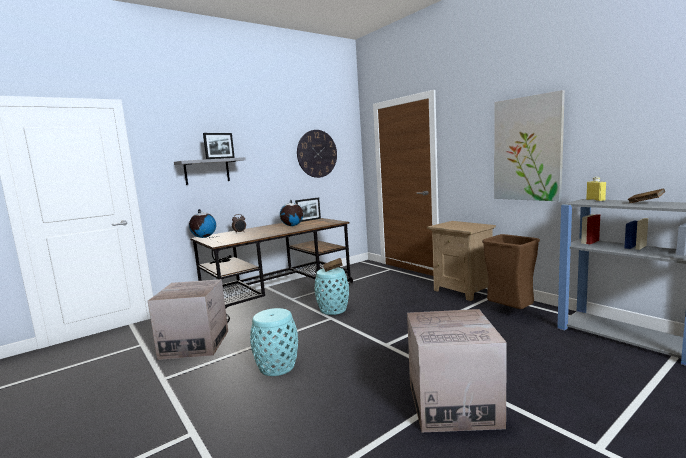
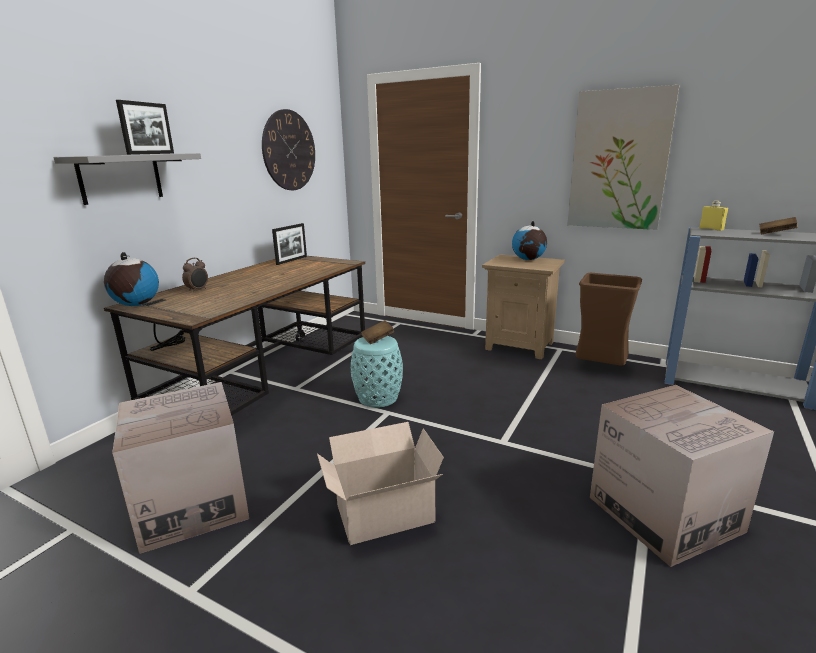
camera: 25 degrees left, 10 degrees up
turquoise stool [250,308,298,376] -> cardboard box [317,422,444,545]
globe [280,200,303,226] -> globe moved to [512,221,547,260]

